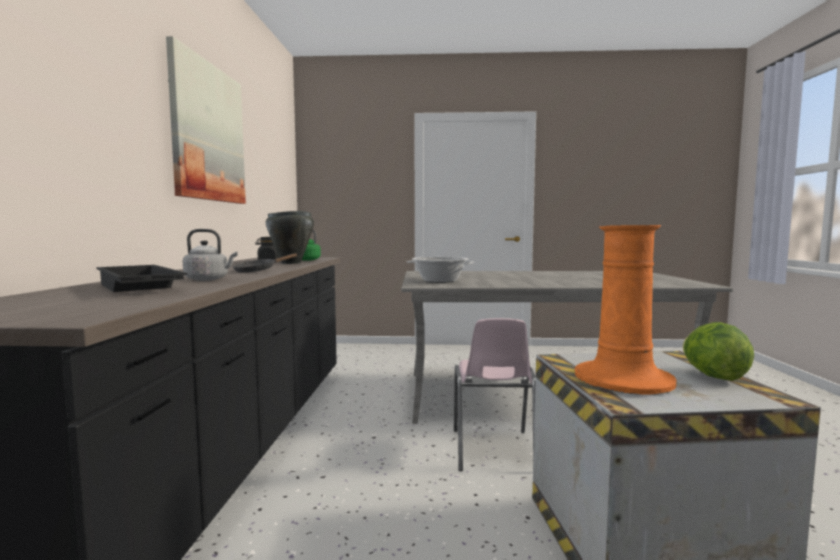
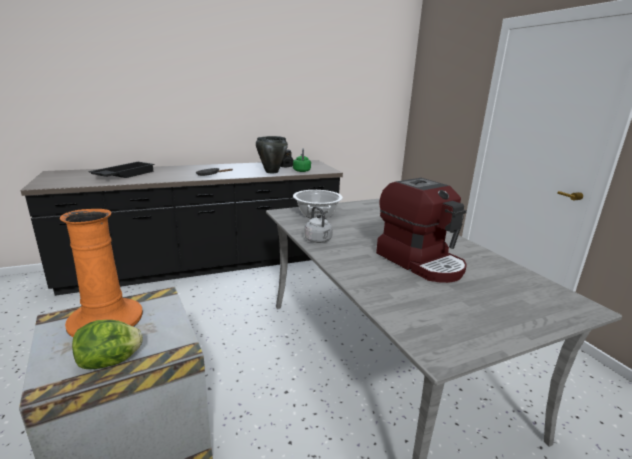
camera: 65 degrees right, 15 degrees up
picture [166,36,246,204] -> none
grey kettle [183,229,237,281] -> grey kettle moved to [304,206,333,243]
pink chair [454,318,536,471] -> none
none -> coffee machine [376,178,467,283]

